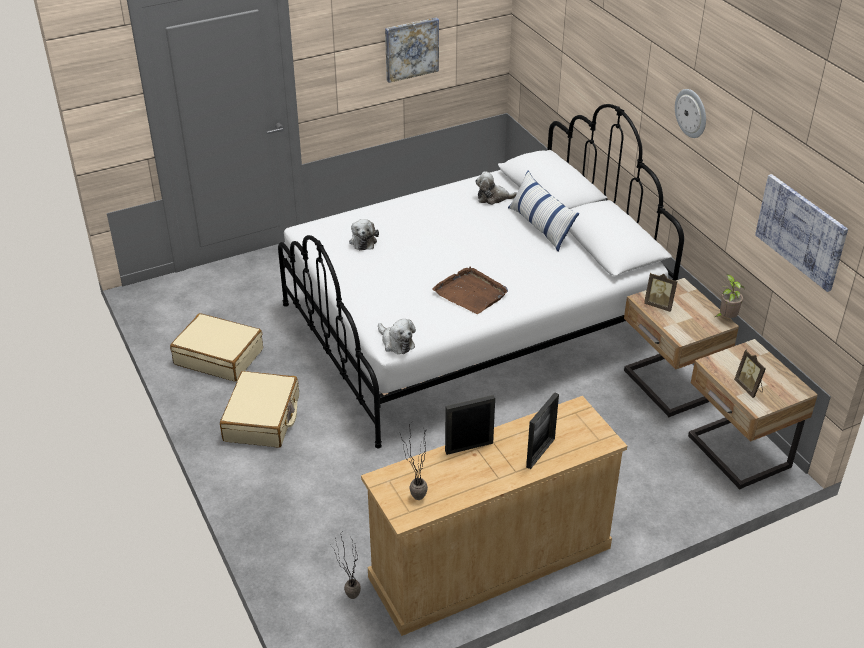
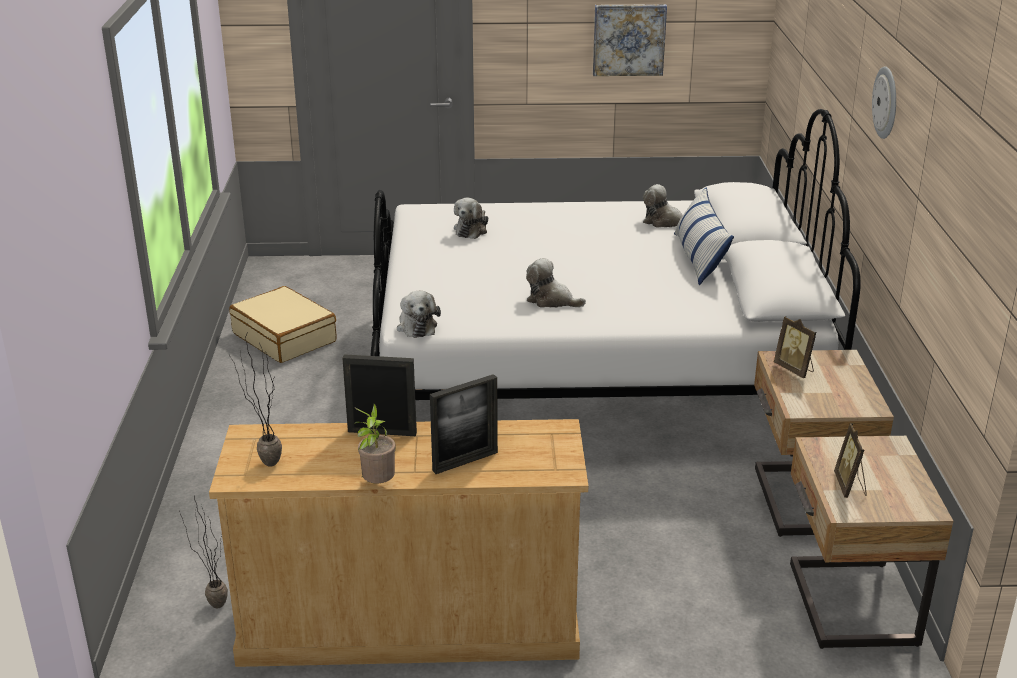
camera: 25 degrees right, 10 degrees down
beige suitcase [220,371,299,448] -> none
brown tray [432,267,508,314] -> plush toy [526,258,586,308]
potted plant [715,274,745,318] -> potted plant moved to [354,404,396,483]
picture [755,174,848,292] -> none

